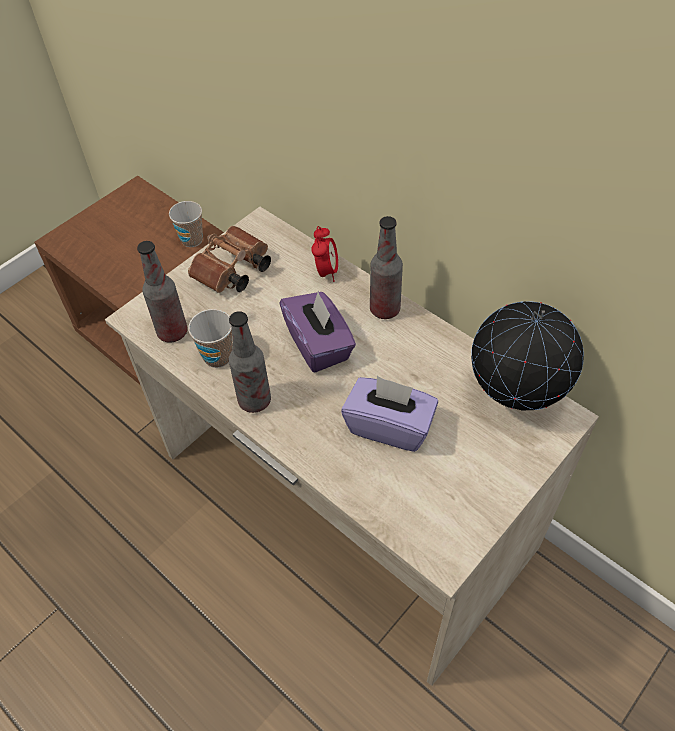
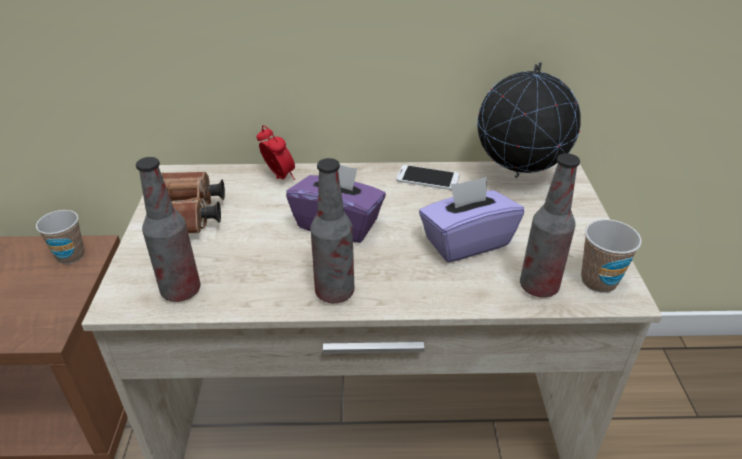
camera: 45 degrees left, 15 degrees down
cup [188,309,232,368] -> cup moved to [581,219,642,293]
bottle [370,216,403,319] -> bottle moved to [520,153,580,298]
none -> phone [396,165,460,190]

